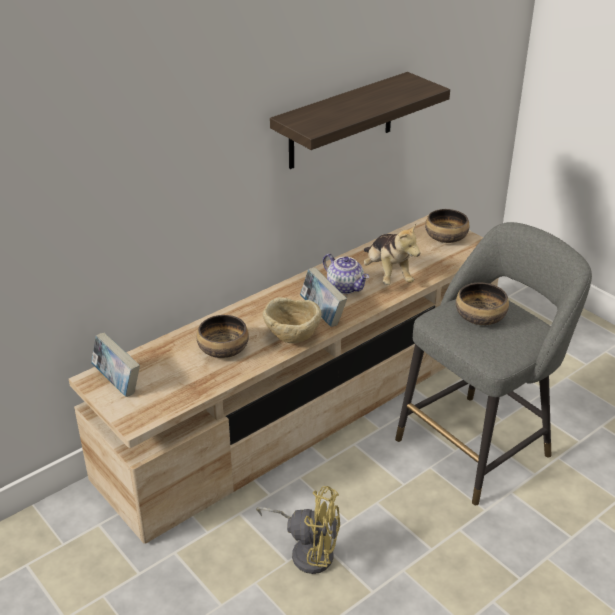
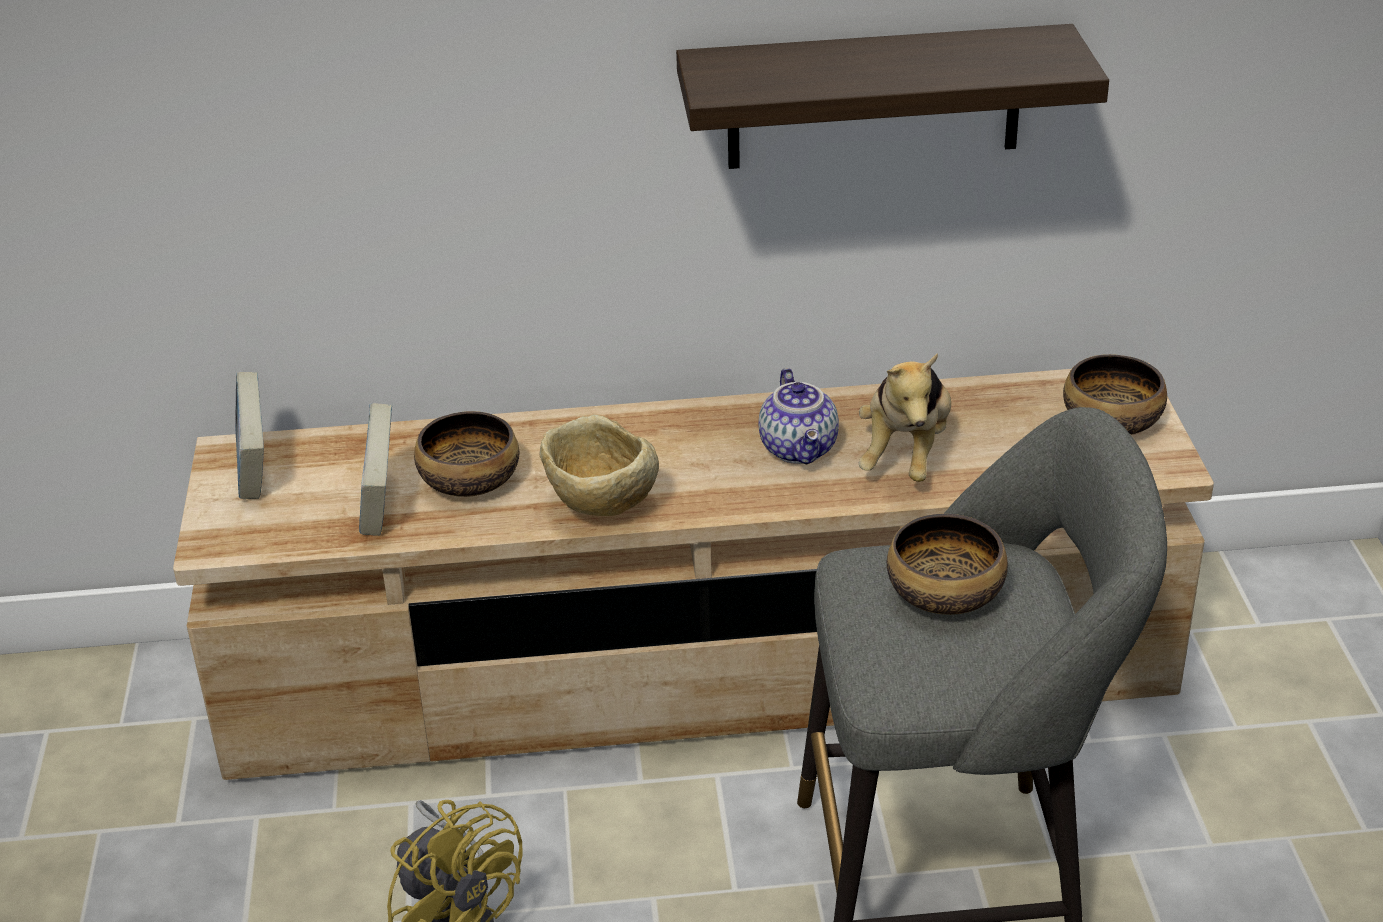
camera: 35 degrees right, 0 degrees up
book [300,267,347,327] -> book moved to [359,403,392,536]

